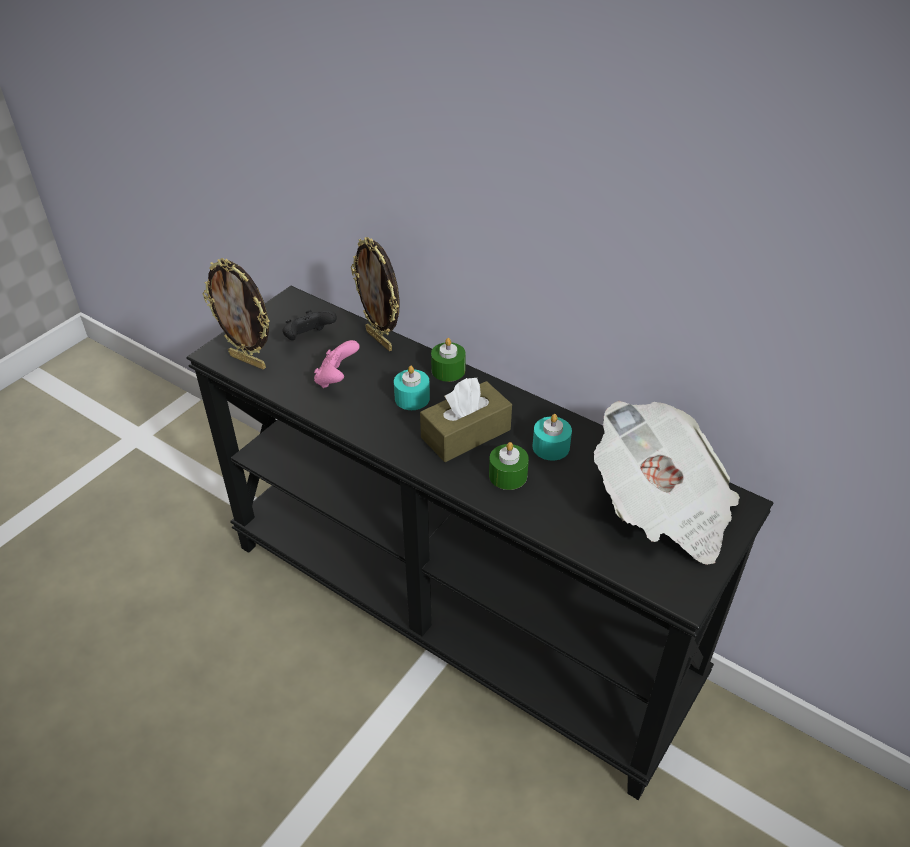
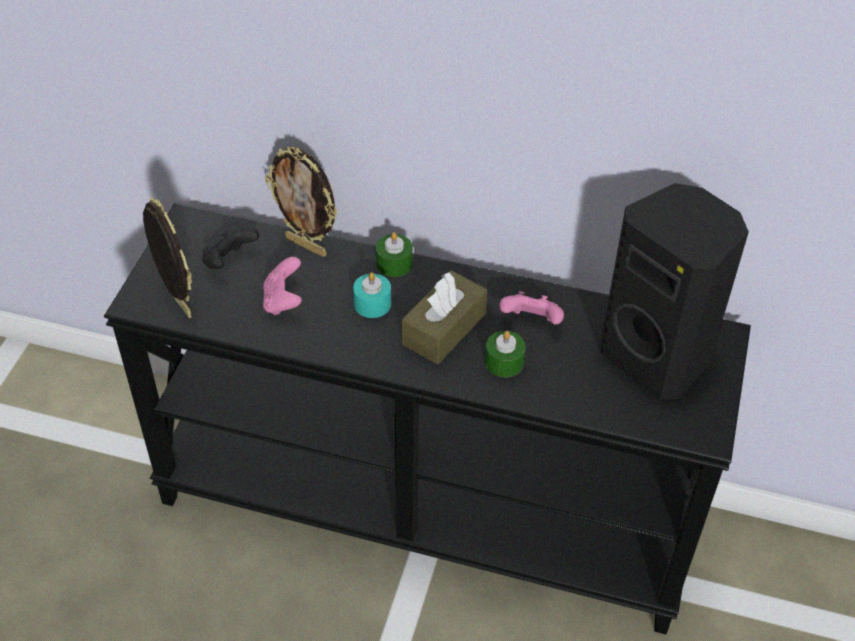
camera: 20 degrees left, 5 degrees up
picture frame [203,258,270,369] -> picture frame turned 135 degrees counterclockwise [143,197,192,318]
turquoise candle [532,414,572,461] -> pink game controller [499,291,564,325]
newspaper [594,401,740,565] -> black speaker [601,183,749,399]

